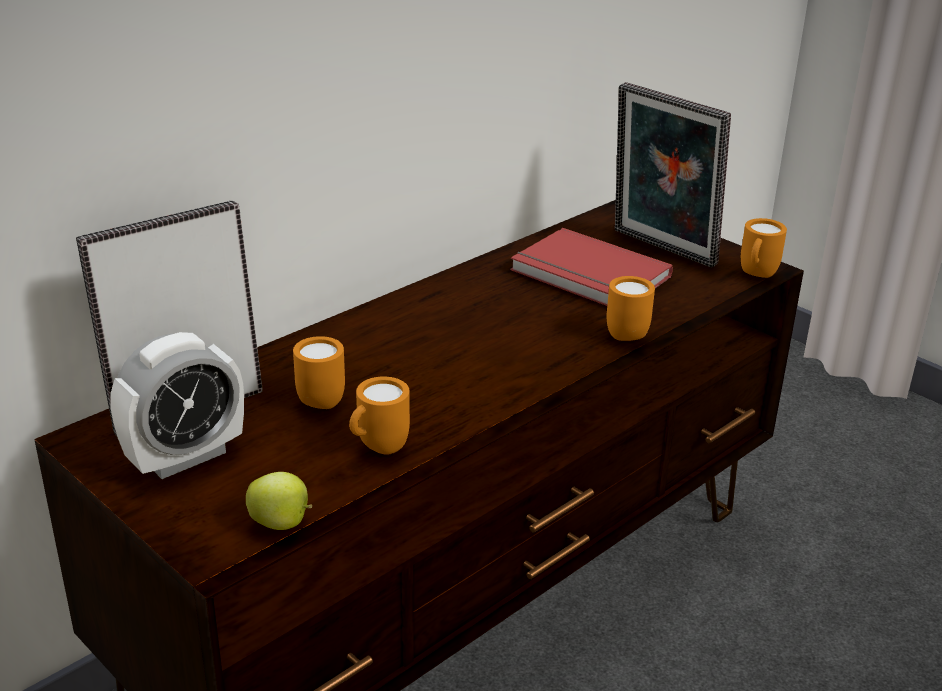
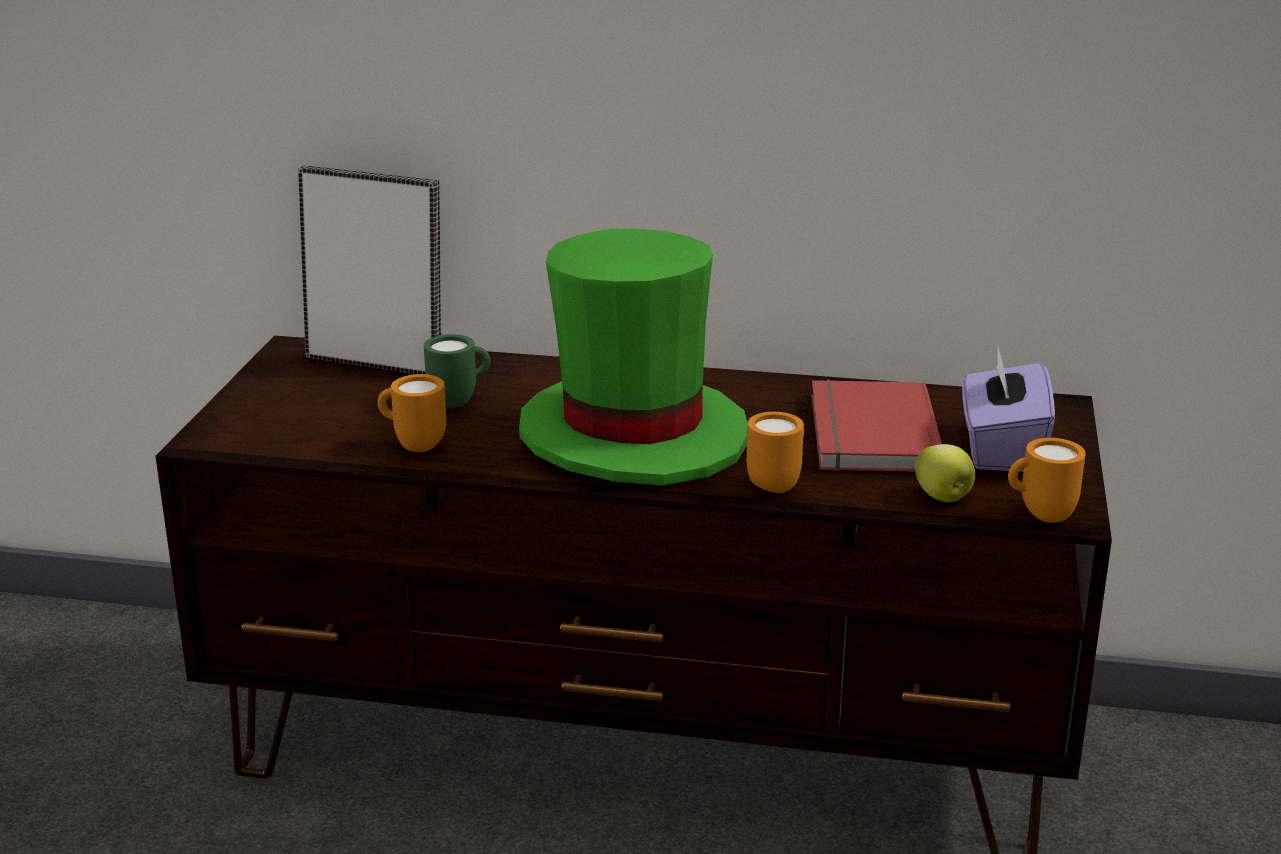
camera: 55 degrees right, 5 degrees down
alarm clock [111,332,244,479] -> none
apple [246,472,312,530] -> apple moved to [915,444,976,502]
orange mug [293,336,345,409] -> green mug [424,334,490,408]
picture frame [615,82,731,267] -> purple tissue box [962,347,1055,472]
none -> green hat [519,229,748,486]

